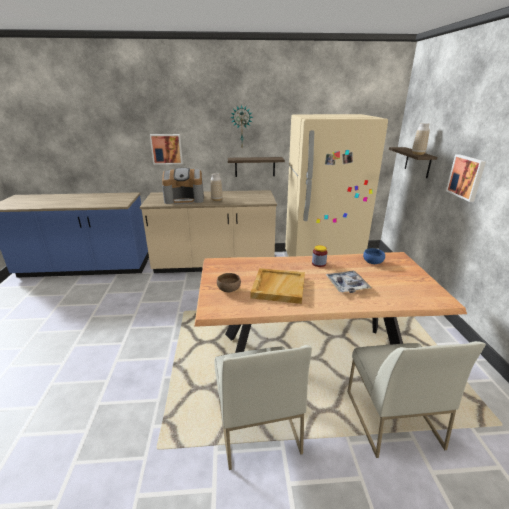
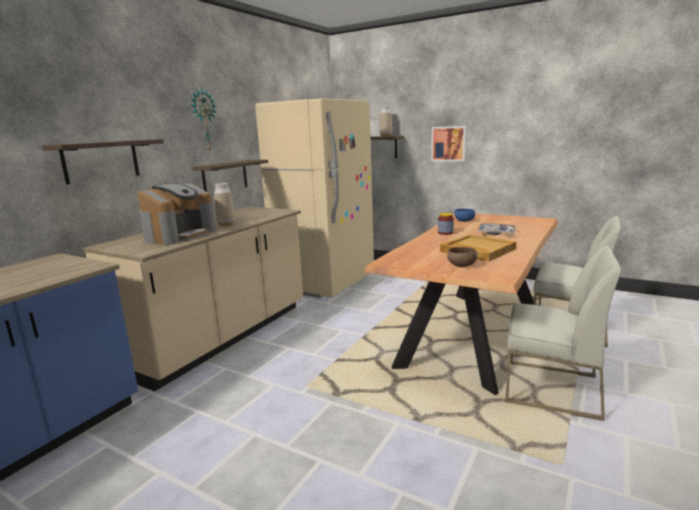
camera: 55 degrees left, 10 degrees down
picture [150,134,183,165] -> shelf [42,139,164,185]

